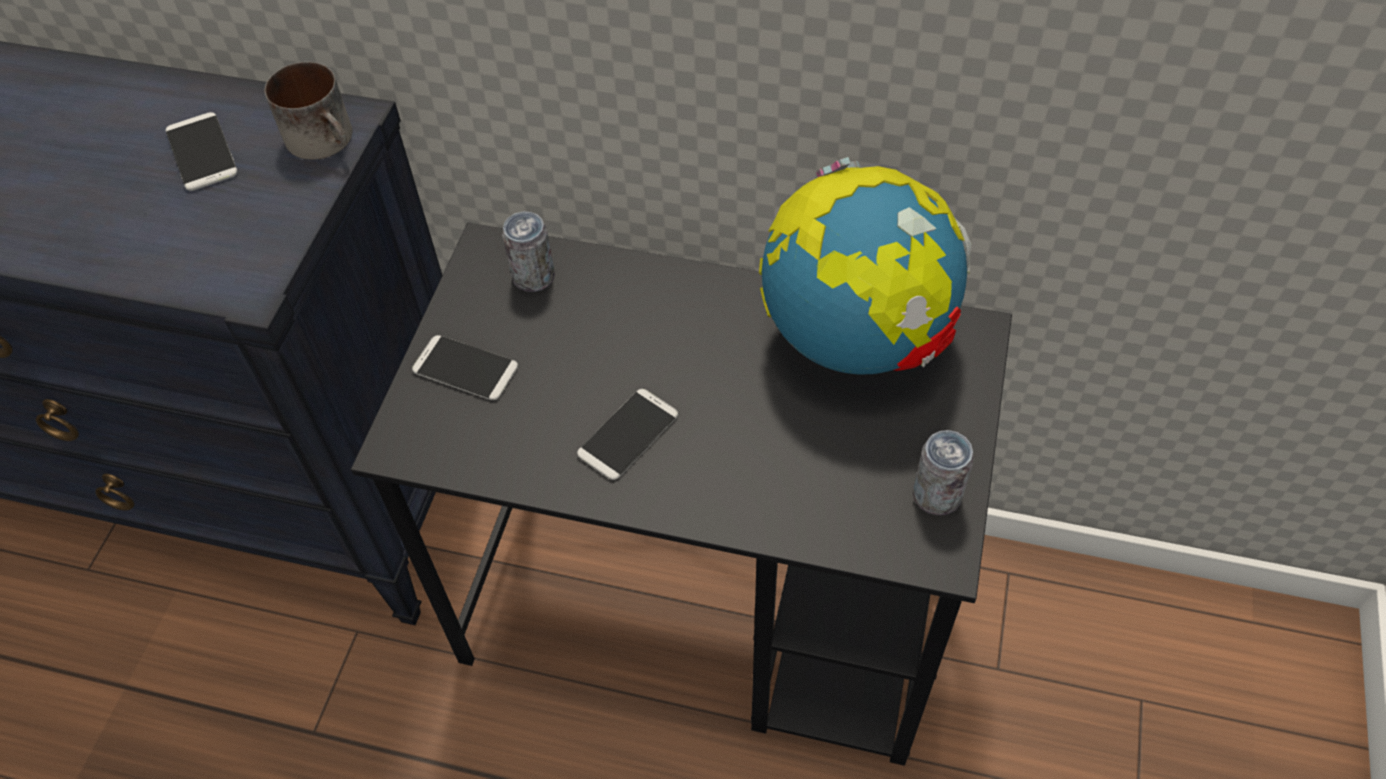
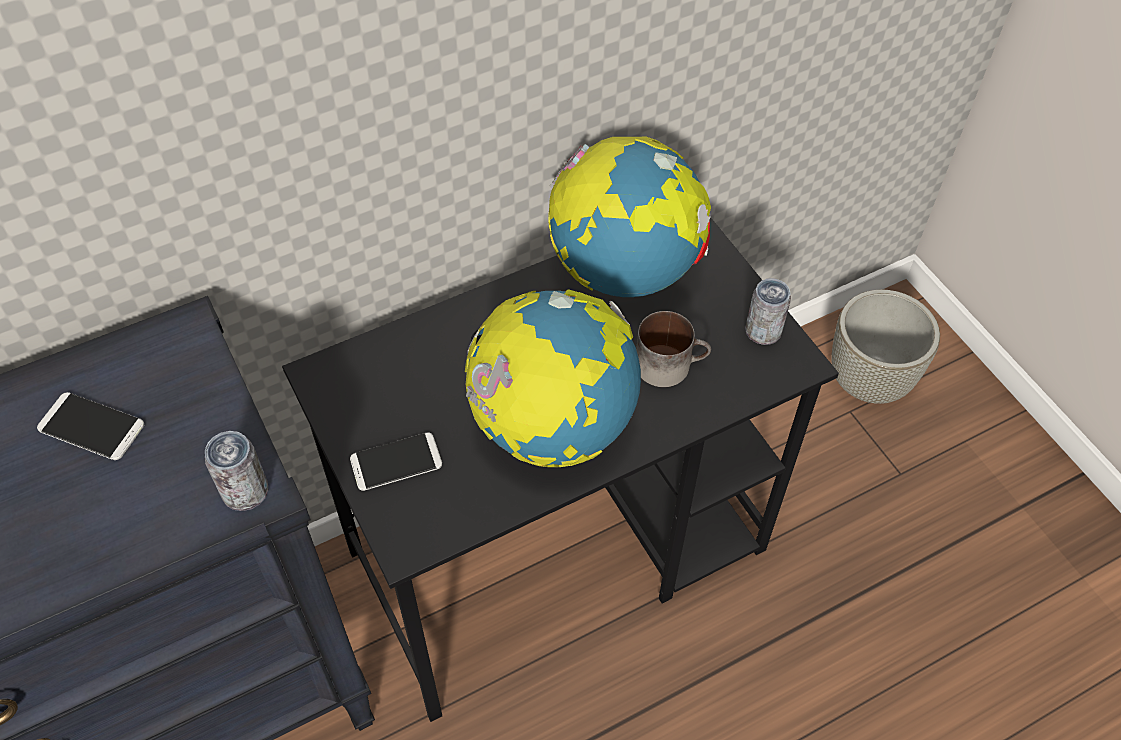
camera: 45 degrees left, 0 degrees up
mug [265,62,352,160] -> mug moved to [636,311,711,387]
can [502,211,555,292] -> can moved to [205,431,269,511]
phone [577,389,678,480] -> globe [465,289,641,467]
none -> grey planter [831,289,940,404]

